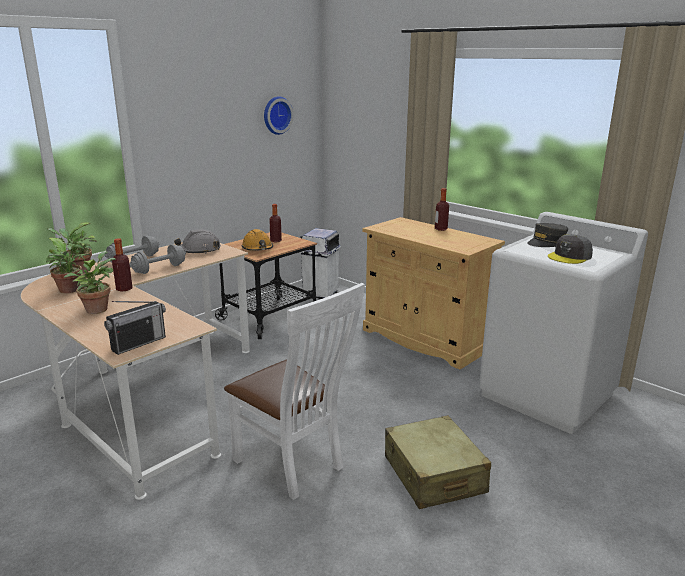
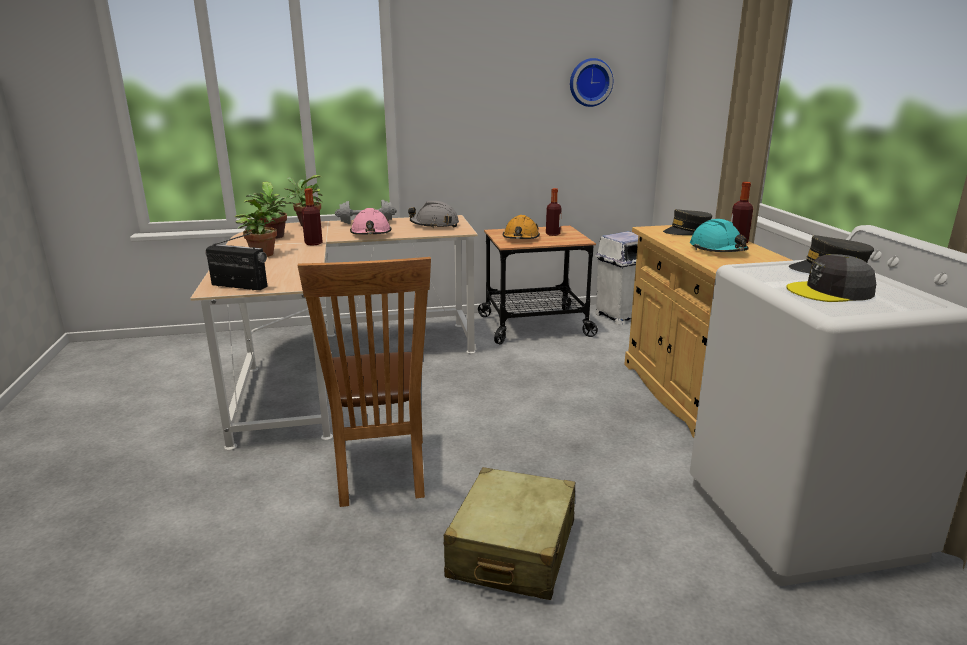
camera: 35 degrees right, 0 degrees up
radio [104,301,166,355] -> radio turned 150 degrees counterclockwise [205,233,268,290]
grey dumbbell [130,244,186,274] -> pink hard hat [350,208,392,235]
white chair [224,283,365,500] -> brown chair [298,257,431,507]
none -> grey cap [663,209,712,235]
none -> turquoise hard hat [690,219,749,252]

